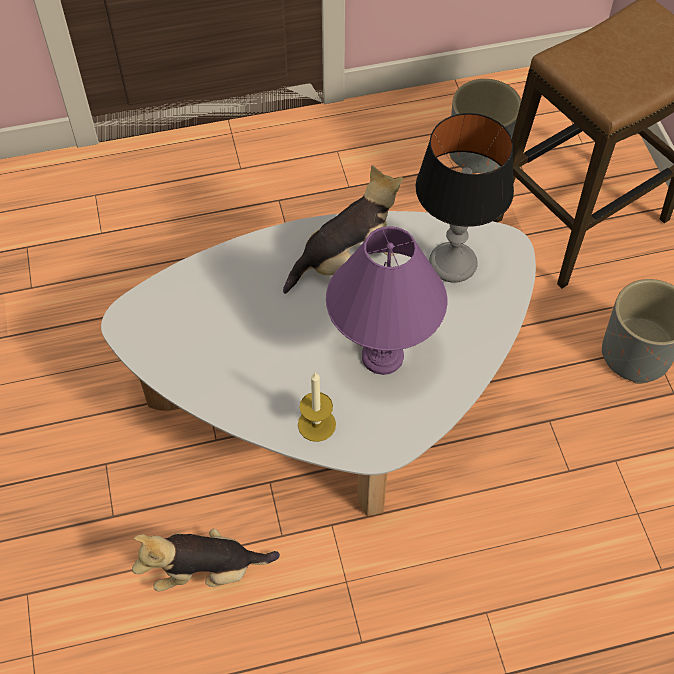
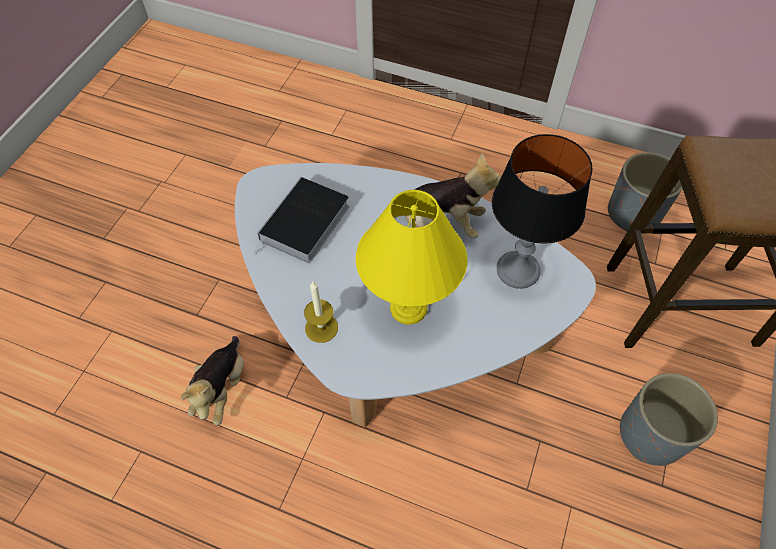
camera: 35 degrees right, 0 degrees up
plush toy [132,529,280,592] -> plush toy turned 105 degrees counterclockwise [181,336,244,426]
purple table lamp [326,226,447,375] -> yellow table lamp [356,190,467,325]
none -> book [254,177,349,263]

